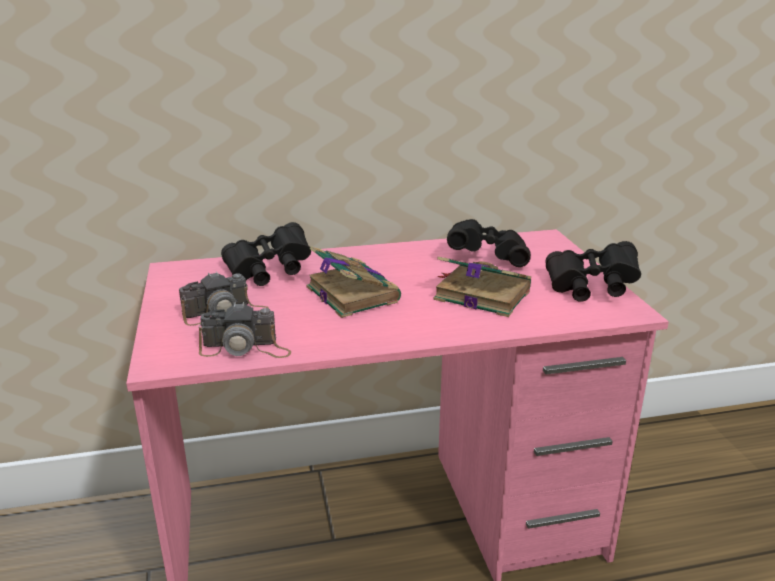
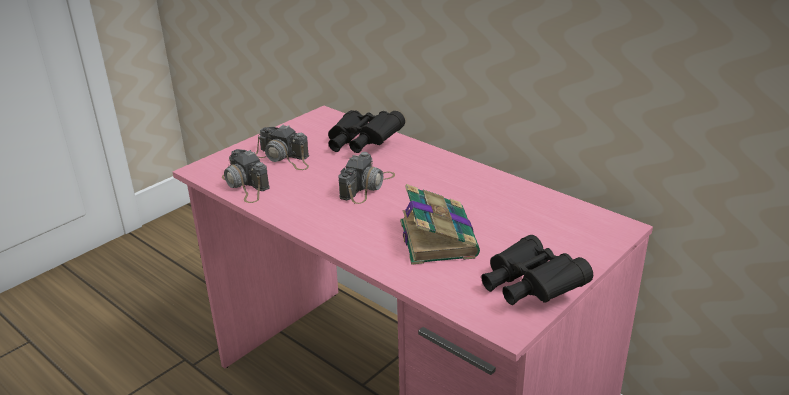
camera: 55 degrees right, 5 degrees up
book [306,246,401,318] -> camera [338,152,395,204]
black binoculars [447,219,531,267] -> none

